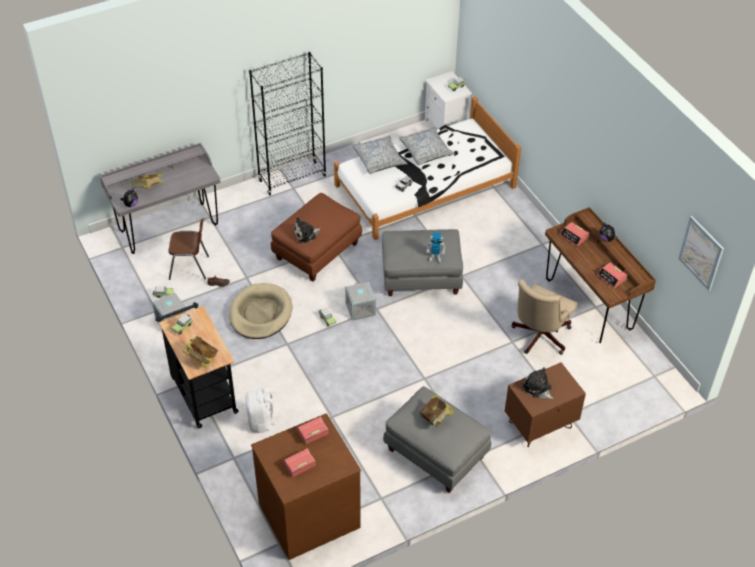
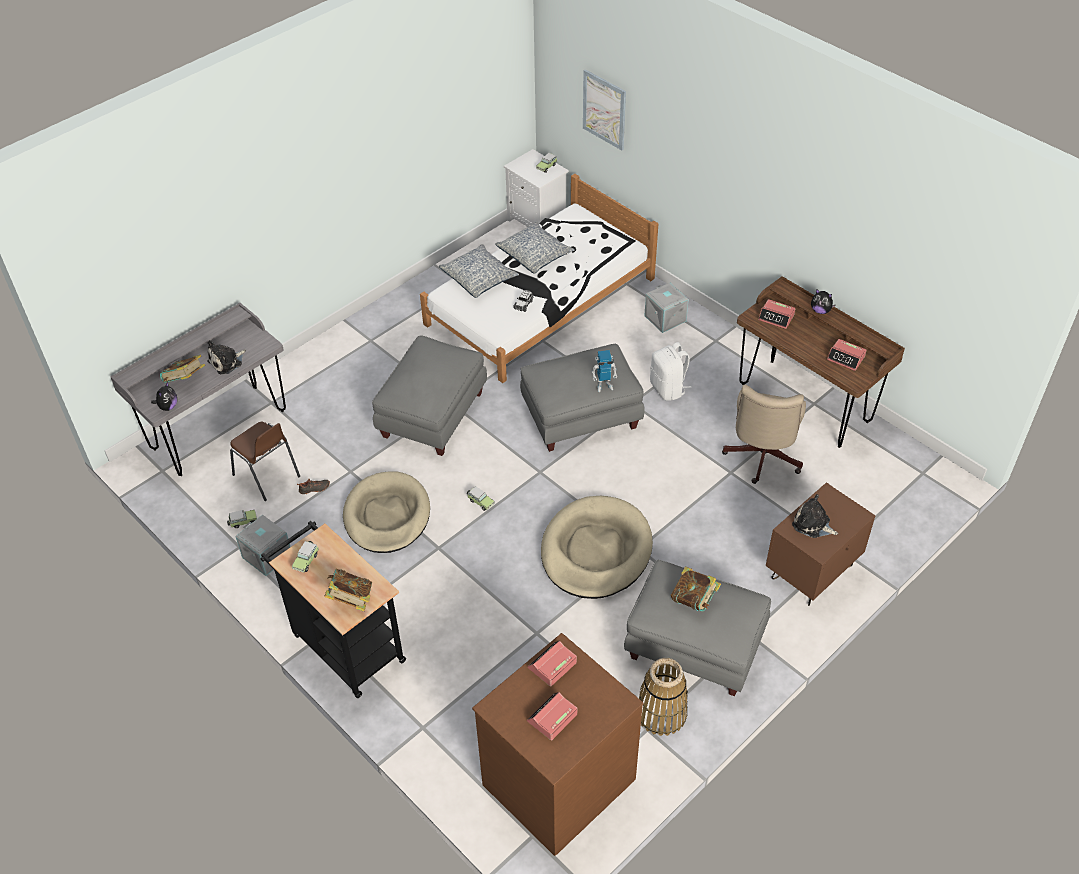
camera: 15 degrees left, 0 degrees up
brown chair [169,218,209,280] -> brown chair turned 60 degrees clockwise [230,422,300,501]
white backpack [246,388,280,433] -> white backpack moved to [650,342,691,401]
black bookcase [249,52,326,195] -> none
brown ottoman [271,193,362,281] -> grey ottoman [372,335,487,456]
plush toy [293,217,321,243] -> plush toy moved to [208,340,246,374]
grey storage box [345,282,376,321] -> grey storage box moved to [644,283,689,333]
picture [678,216,724,291] -> picture moved to [583,69,626,150]
none -> beige dog bed [541,496,653,599]
none -> basket [639,658,688,736]

